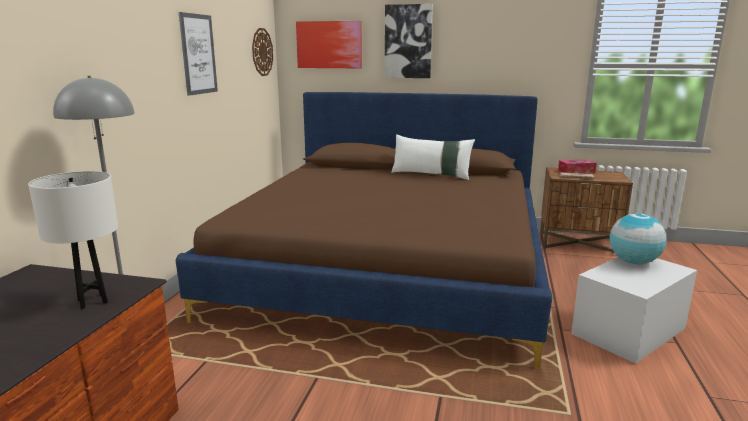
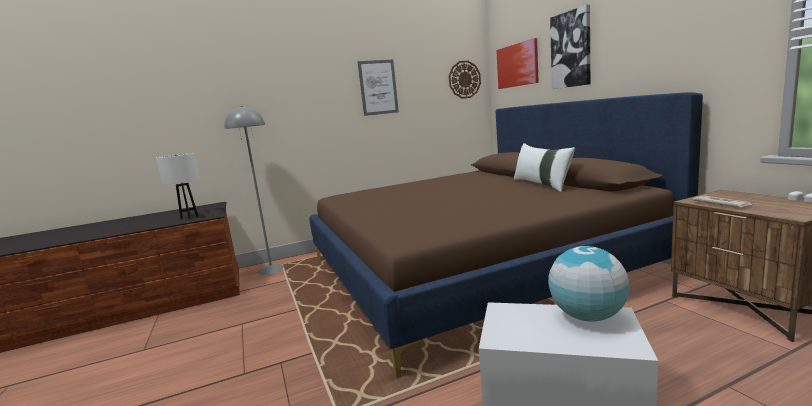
camera: 55 degrees right, 5 degrees down
tissue box [558,160,597,174] -> none

